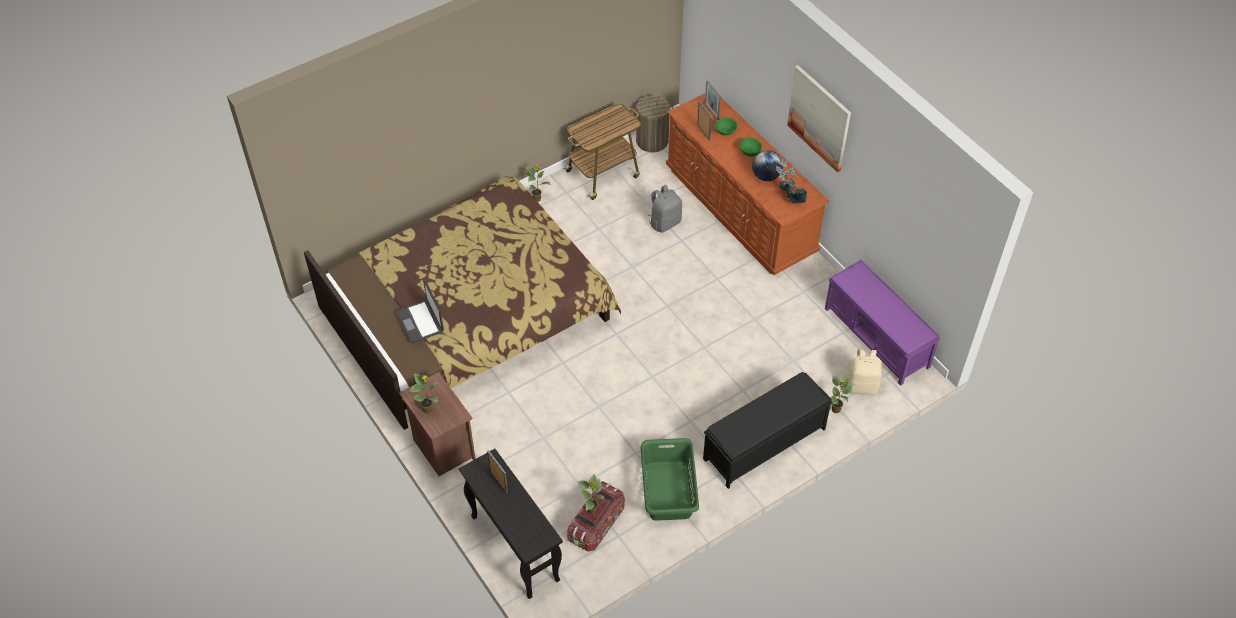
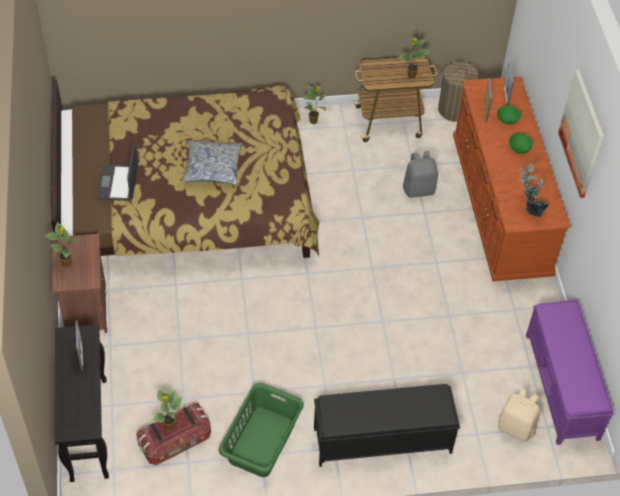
camera: 25 degrees right, 0 degrees up
globe [752,150,783,181] -> none
potted plant [831,376,853,413] -> potted plant moved to [398,37,429,79]
none -> pillow [182,140,242,185]

